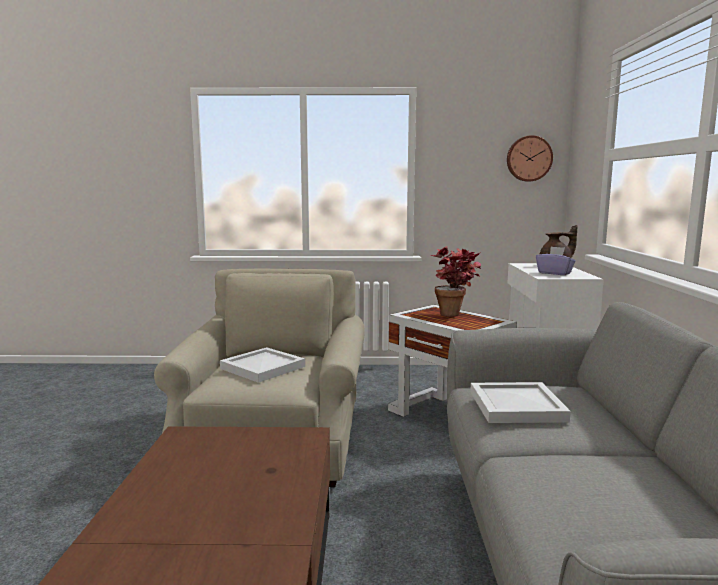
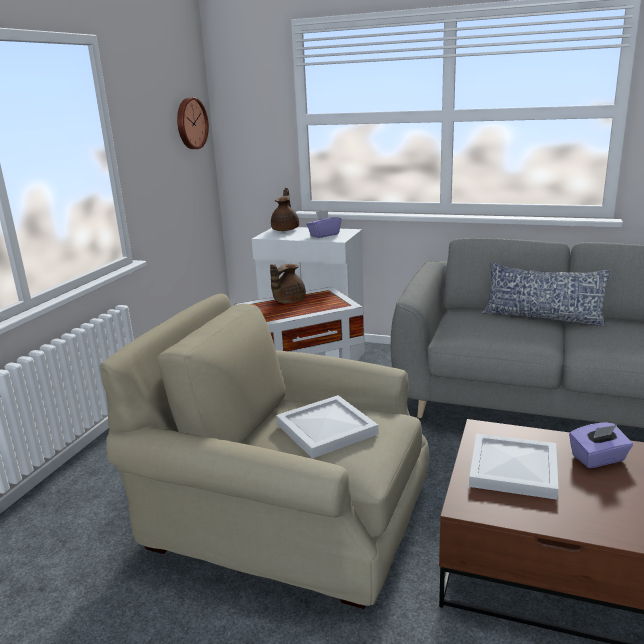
camera: 70 degrees left, 10 degrees up
potted plant [430,246,481,317] -> brown teapot [270,264,306,304]
white tray [470,382,571,423] -> white tray moved to [469,433,559,500]
none -> pillow [482,262,612,326]
none -> purple tissue box [569,422,633,468]

